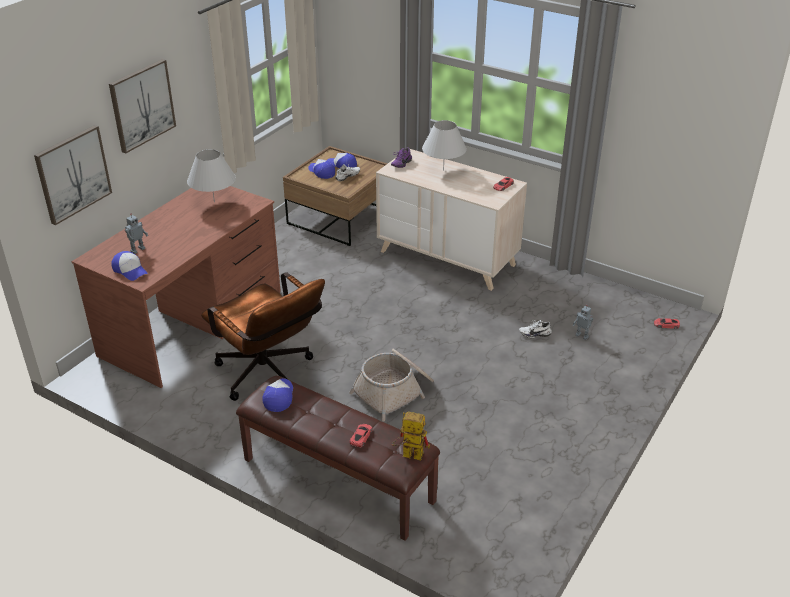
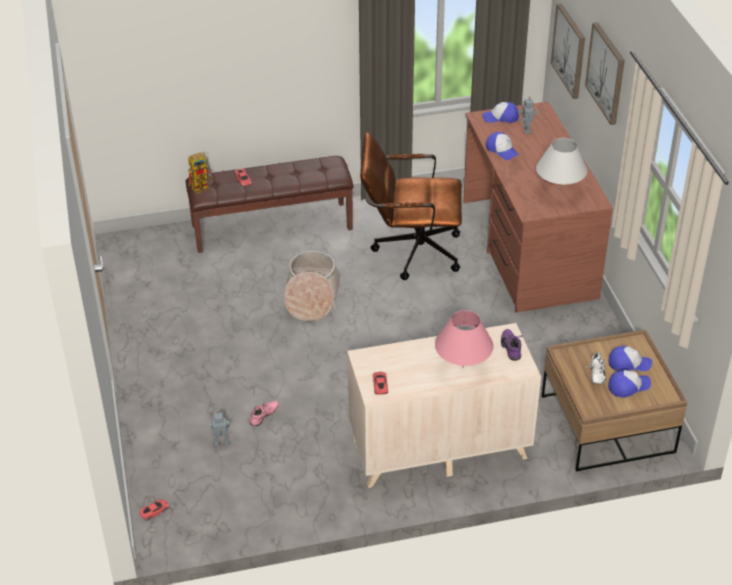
camera: 135 degrees right, 5 degrees up
cap [262,378,293,412] -> cap moved to [486,132,519,160]
white table lamp [422,120,467,170] -> pink table lamp [435,310,494,368]
white shoe [519,319,552,338] -> pink shoe [249,401,278,426]

